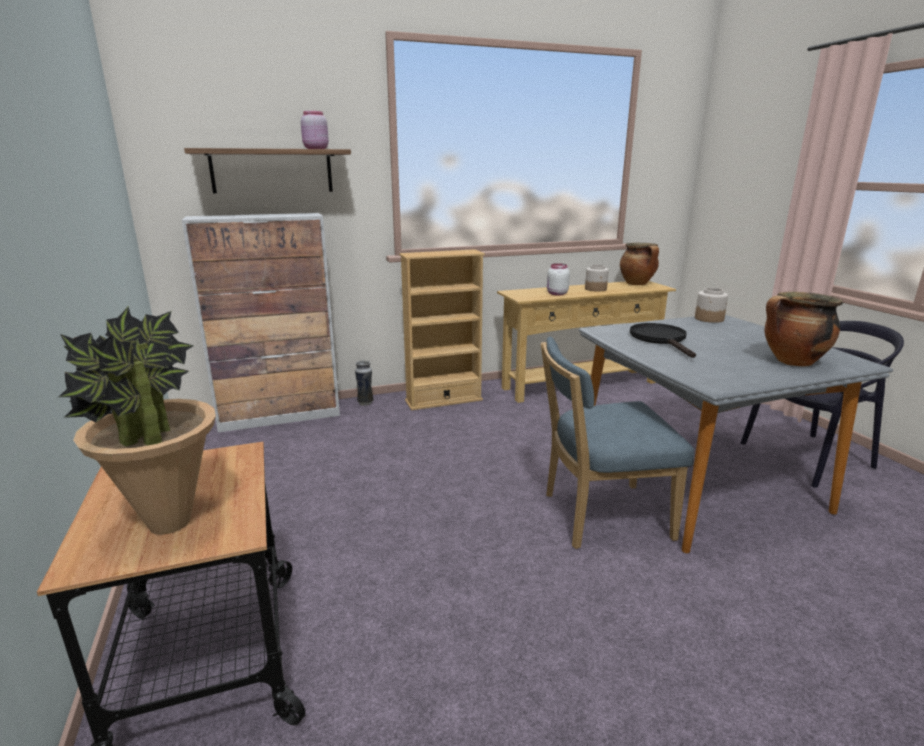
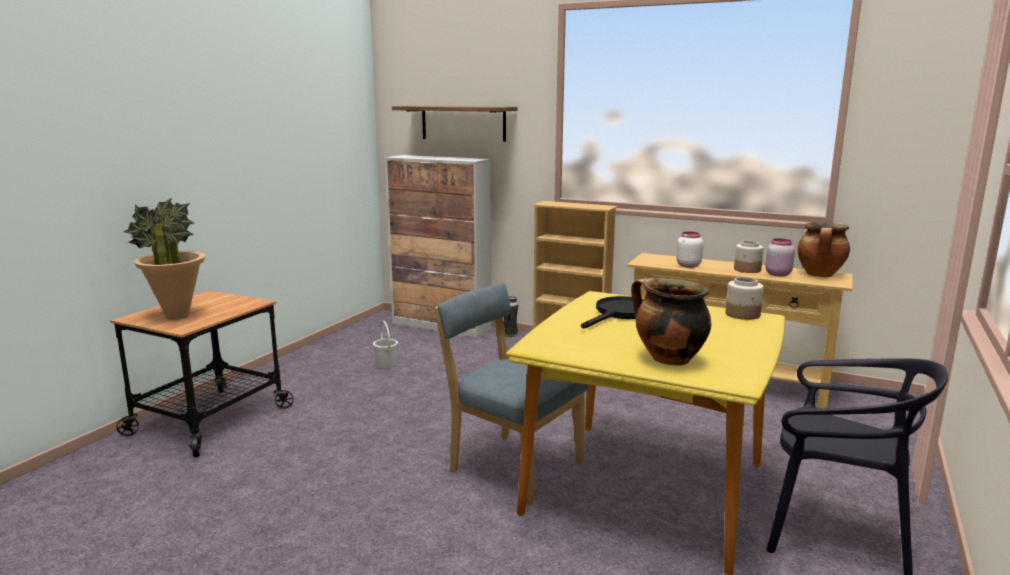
camera: 45 degrees right, 5 degrees down
pink jar [301,111,329,149] -> pink jar moved to [765,239,795,276]
grey dining table [579,315,893,553] -> yellow dining table [506,291,785,575]
none -> white bucket [373,321,398,368]

